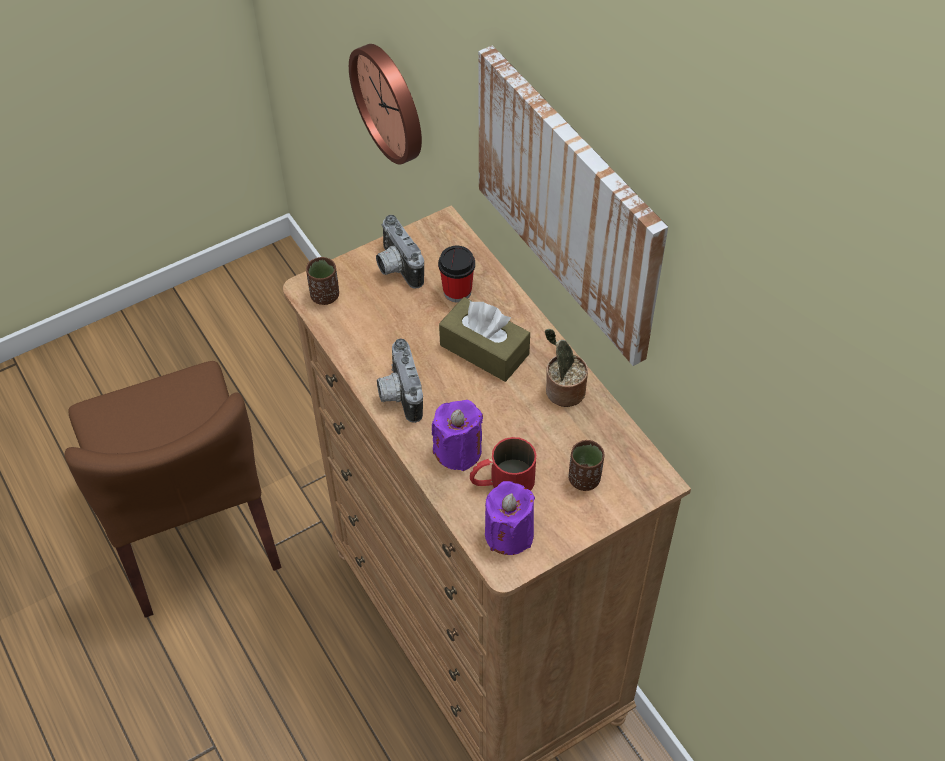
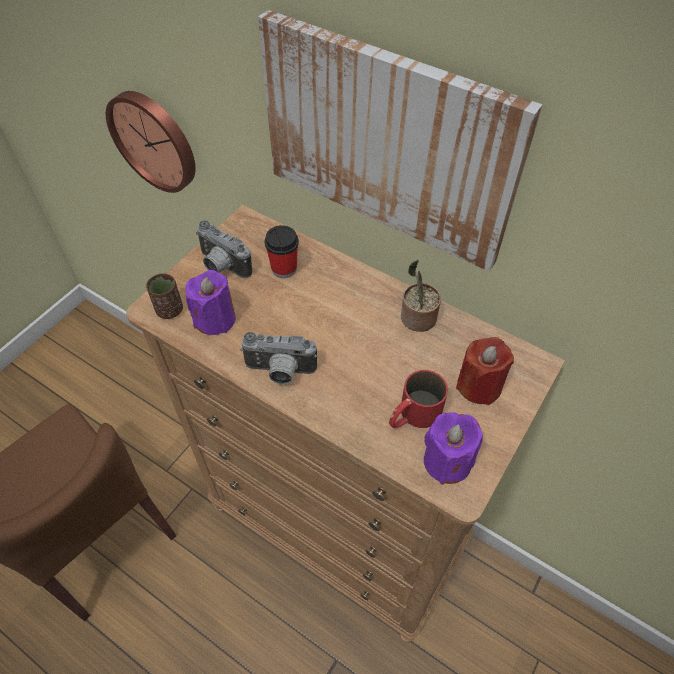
camera: 25 degrees left, 0 degrees up
camera [377,338,423,423] -> camera turned 45 degrees counterclockwise [240,332,317,384]
purple candle [432,400,483,471] -> purple candle moved to [186,270,235,335]
brown tissue box [439,297,530,382] -> none
brown cup [568,439,604,491] -> red candle [456,337,514,405]

